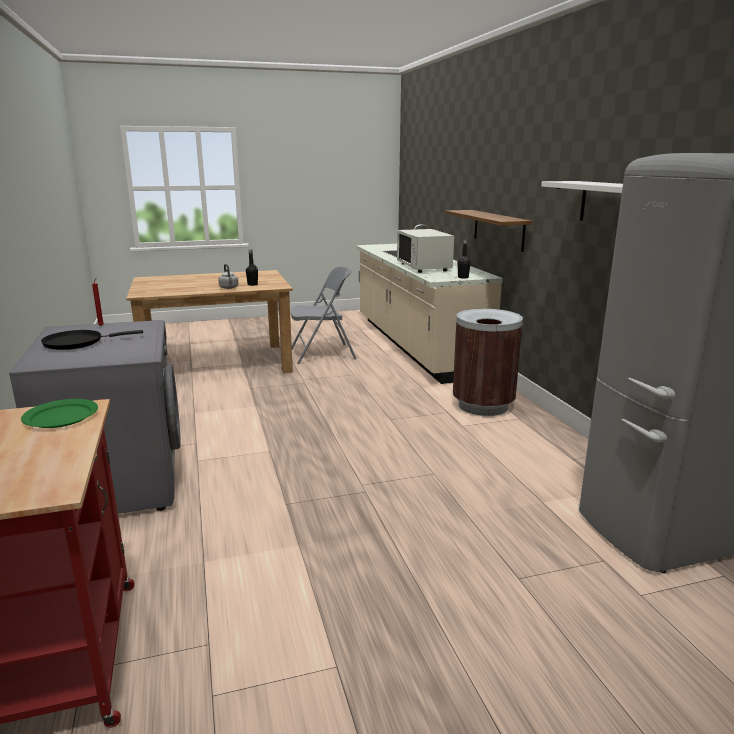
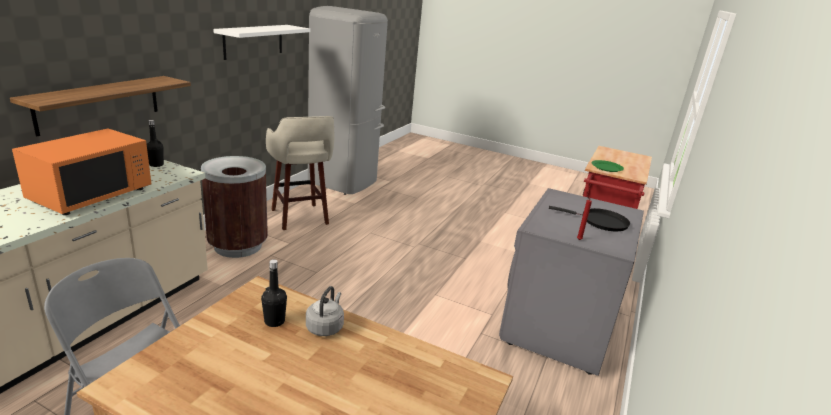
camera: 140 degrees left, 5 degrees up
white microwave [397,229,454,273] -> orange microwave [12,128,151,215]
none -> beige stool [266,116,335,230]

